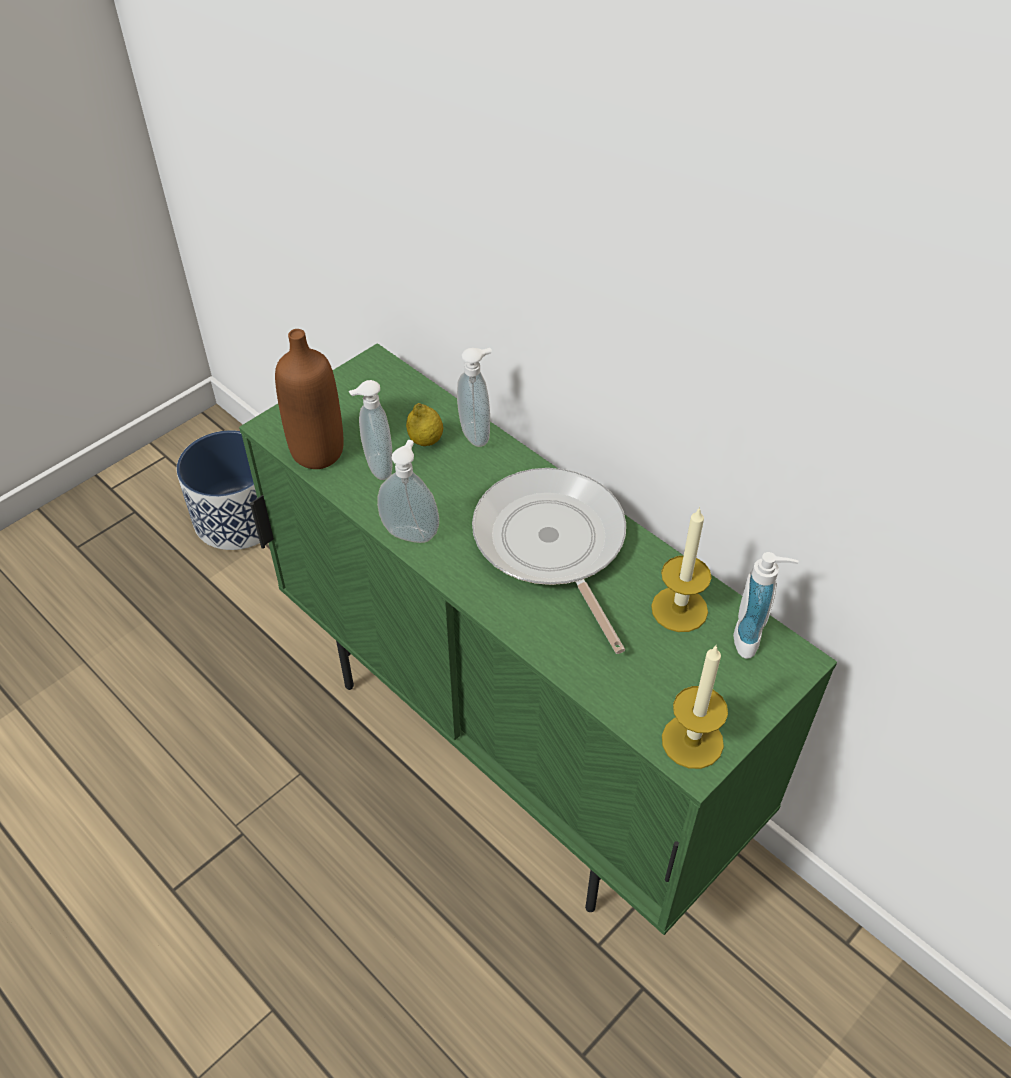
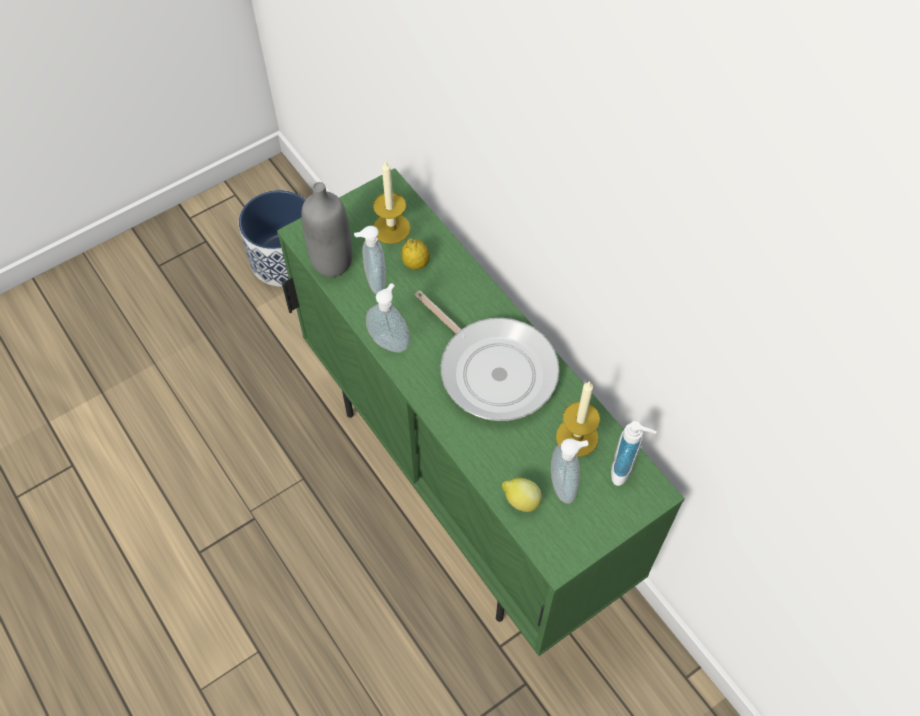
camera: 10 degrees right, 10 degrees up
brown bottle [275,329,344,469] -> grey bottle [301,182,352,277]
soap dispenser [457,348,492,447] -> soap dispenser moved to [551,438,589,504]
frying pan [472,468,626,654] -> frying pan turned 150 degrees clockwise [415,291,559,421]
candle [662,644,728,769] -> candle moved to [373,160,411,244]
none -> lemon [502,478,542,512]

